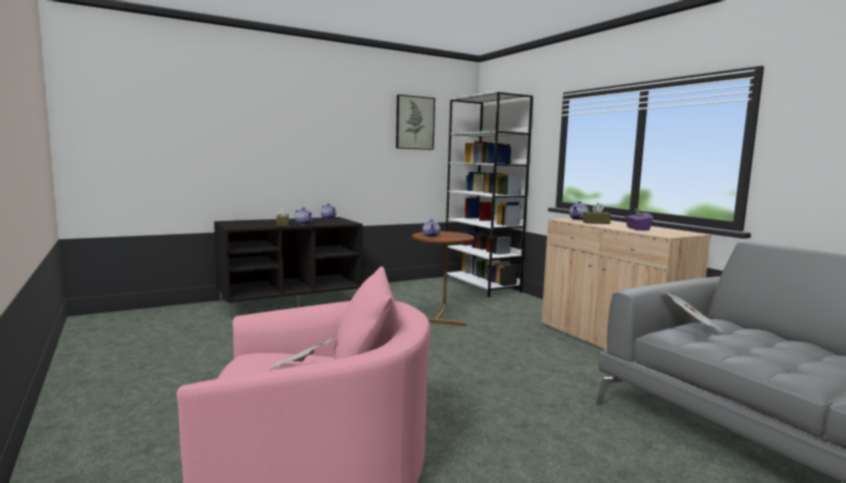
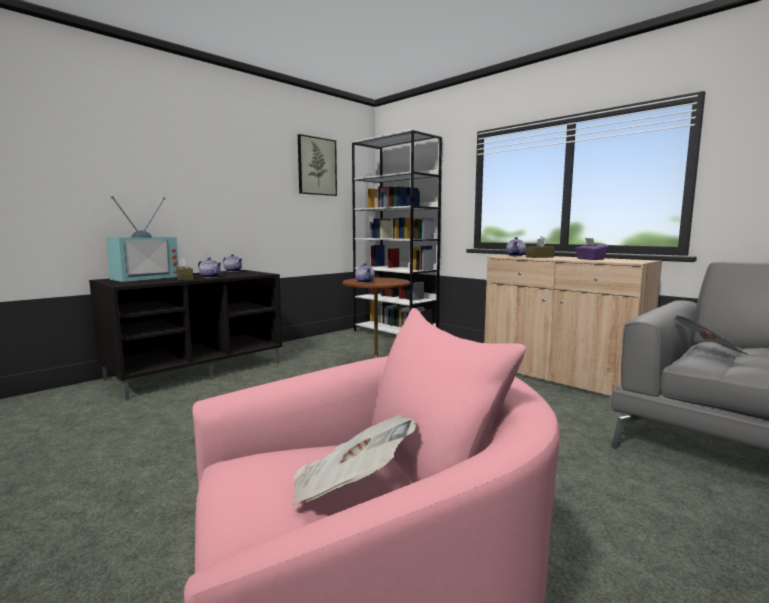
camera: 15 degrees left, 0 degrees up
none -> television [106,196,179,282]

